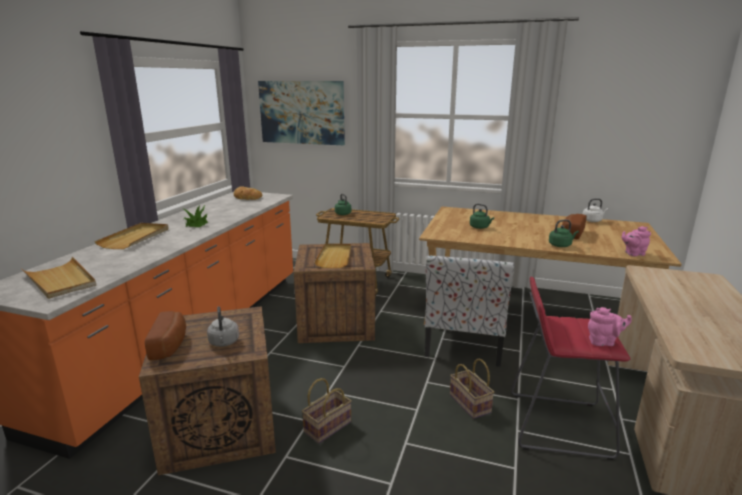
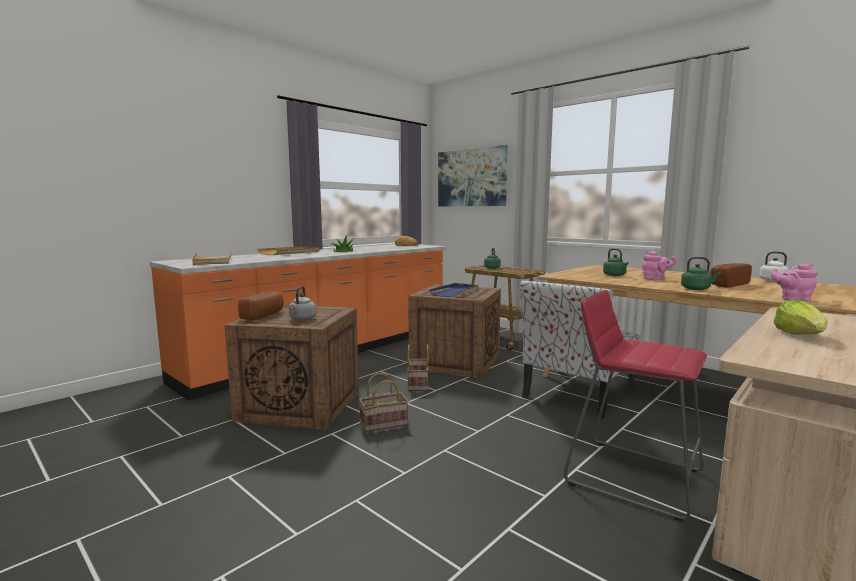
camera: 25 degrees right, 10 degrees down
beige tray [314,243,351,268] -> blue tray [429,283,479,297]
basket [450,359,494,419] -> basket moved to [407,344,429,391]
pink teapot [588,307,632,346] -> pink teapot moved to [641,251,676,280]
none -> lettuce [774,299,828,335]

